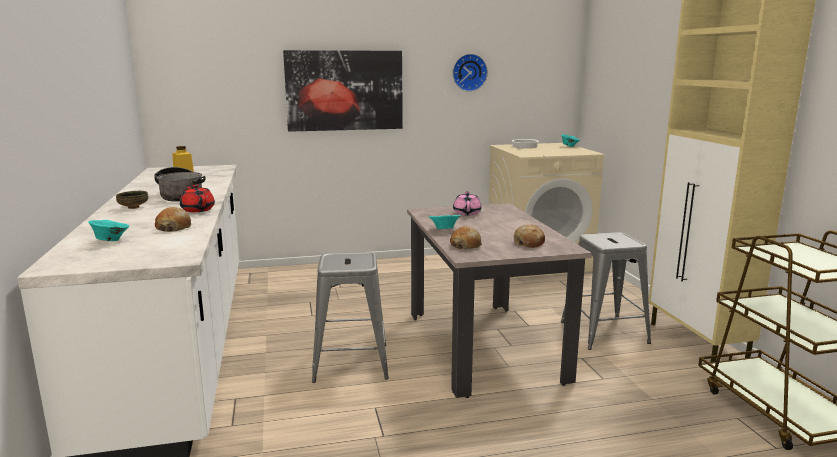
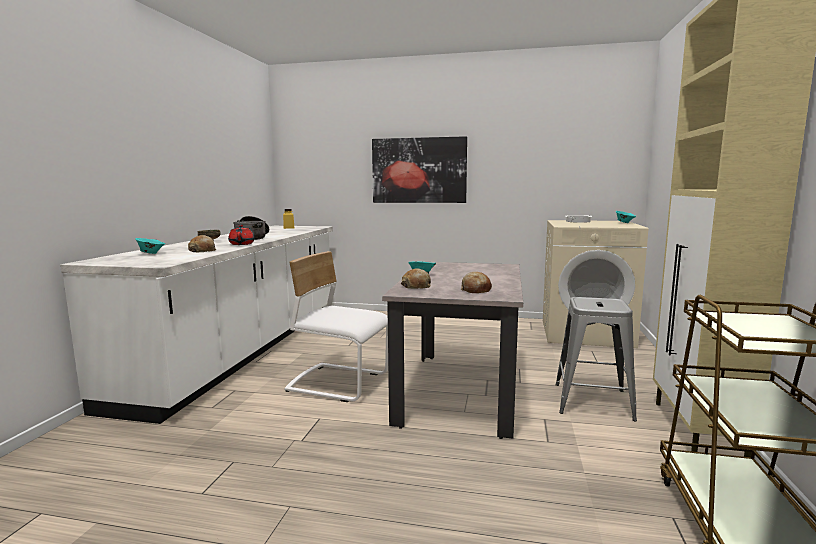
camera: 25 degrees right, 5 degrees down
grey stool [312,252,389,383] -> white chair [284,251,388,402]
wall clock [453,54,488,92] -> none
pink teapot [453,191,481,215] -> none

